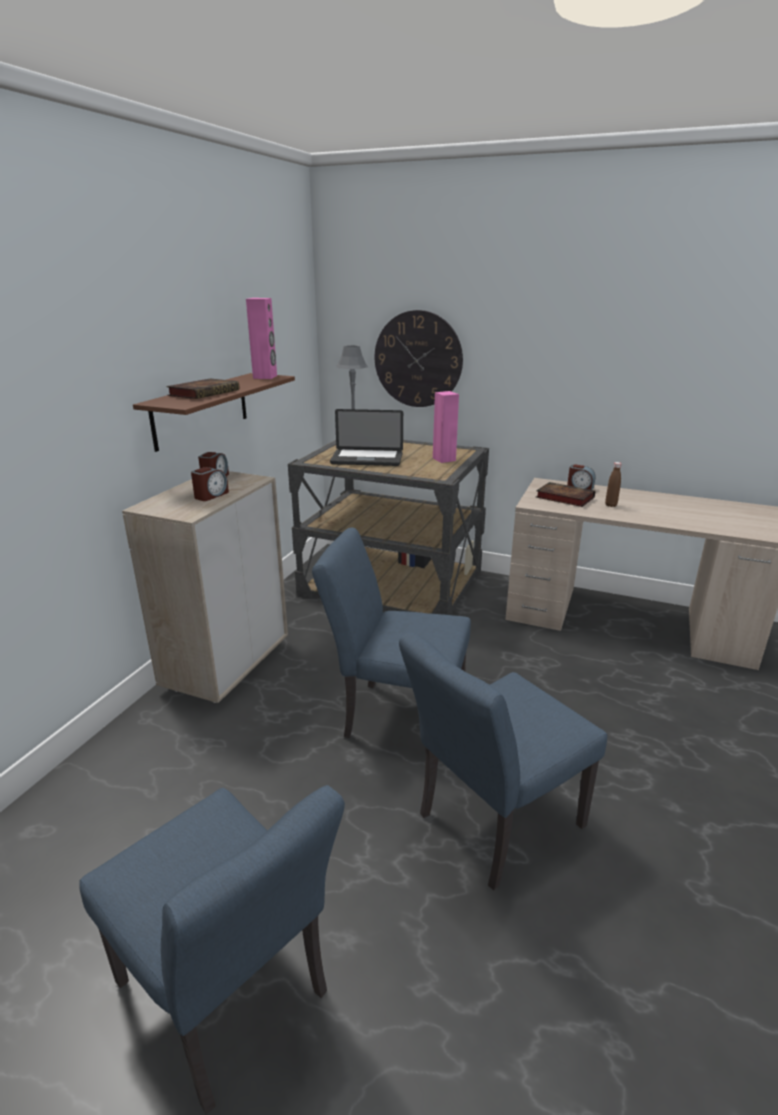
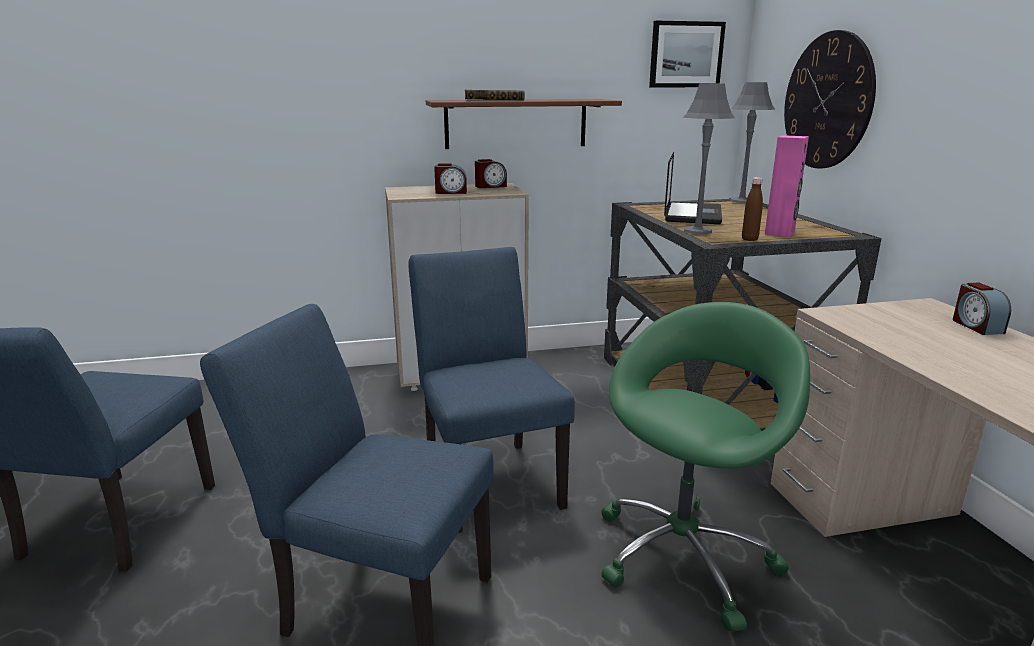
camera: 55 degrees right, 5 degrees down
pink speaker [246,298,277,379] -> none
laptop [330,409,403,466] -> laptop turned 135 degrees counterclockwise [664,152,722,224]
book [536,482,595,507] -> none
brown bottle [605,462,621,507] -> brown bottle moved to [742,177,763,241]
none -> green office chair [601,302,810,631]
none -> picture [649,21,726,87]
none -> grey table lamp [683,83,735,234]

